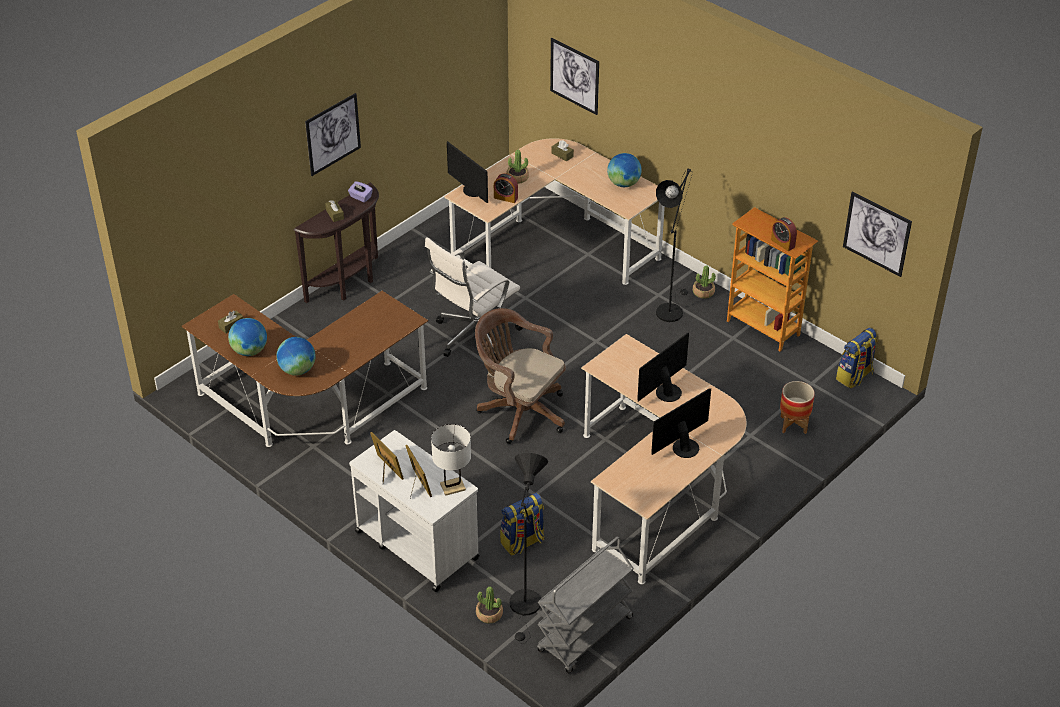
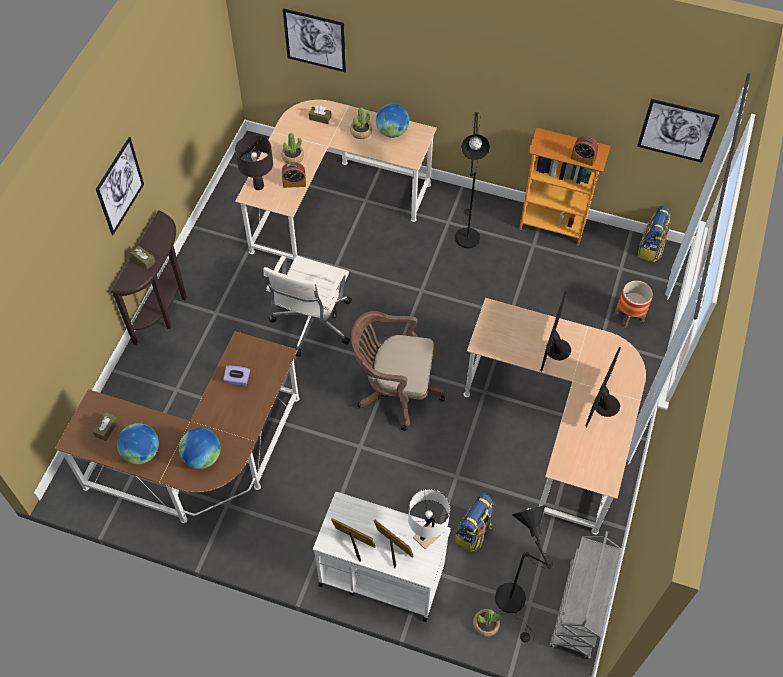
camera: 25 degrees left, 15 degrees up
purple tissue box [348,181,373,202] -> purple tissue box moved to [223,366,250,386]
monitor [447,141,488,203] -> black table lamp [235,135,273,190]
potted plant [693,265,716,298] -> potted plant moved to [350,107,372,139]

